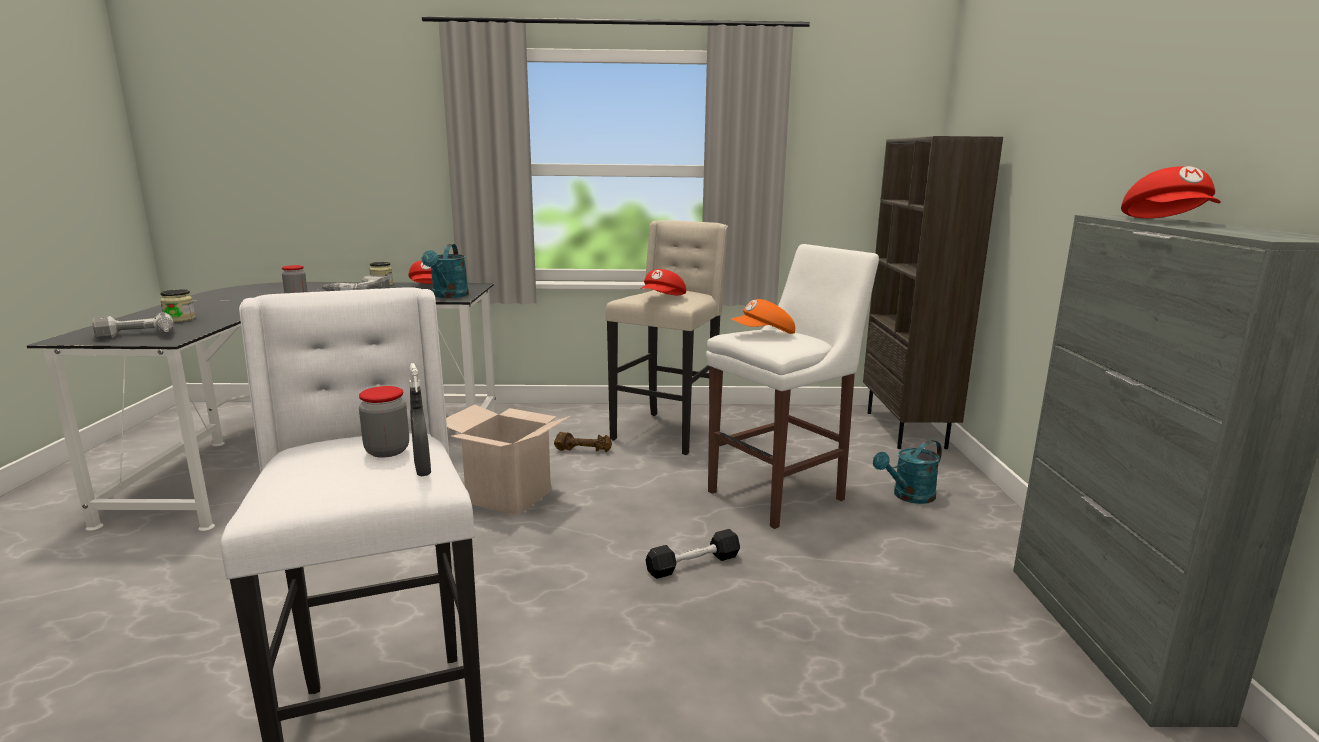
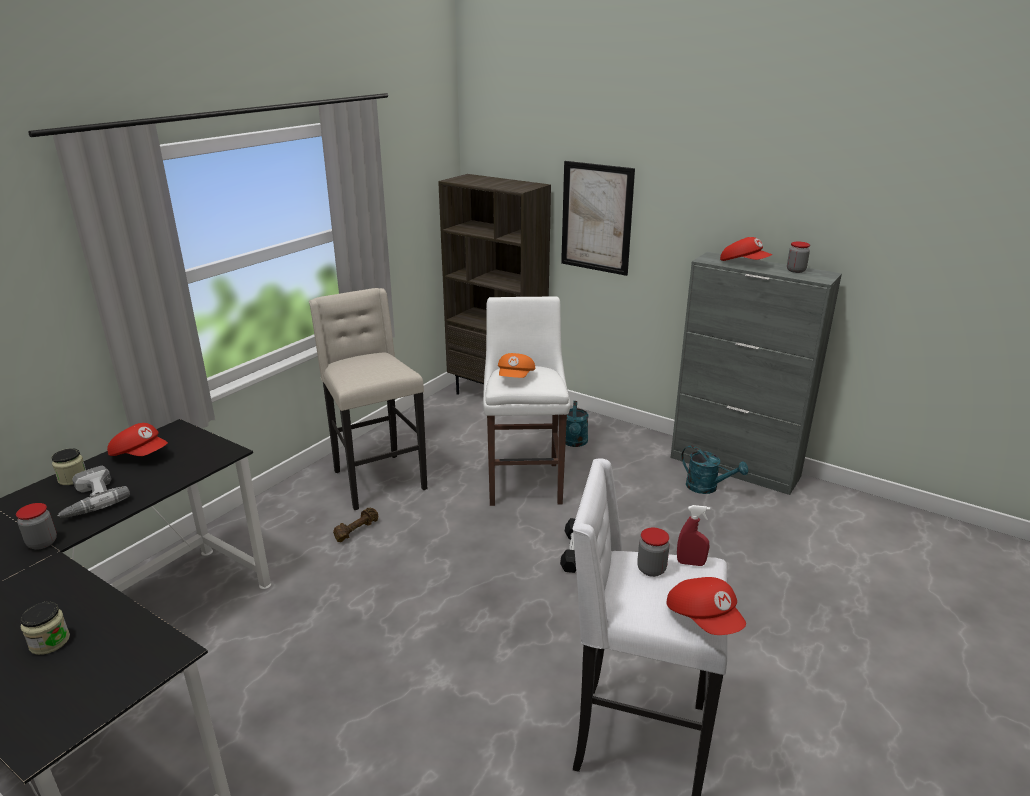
camera: 55 degrees left, 10 degrees up
power drill [92,312,174,340] -> none
grey spray bottle [409,363,431,477] -> red spray bottle [677,505,711,566]
turquoise watering can [422,244,469,298] -> turquoise watering can moved to [681,445,748,494]
cardboard box [446,405,571,516] -> none
red cap [641,269,686,295] -> red cap moved to [666,577,746,635]
none -> picture [561,161,635,276]
none -> jar [787,241,810,273]

